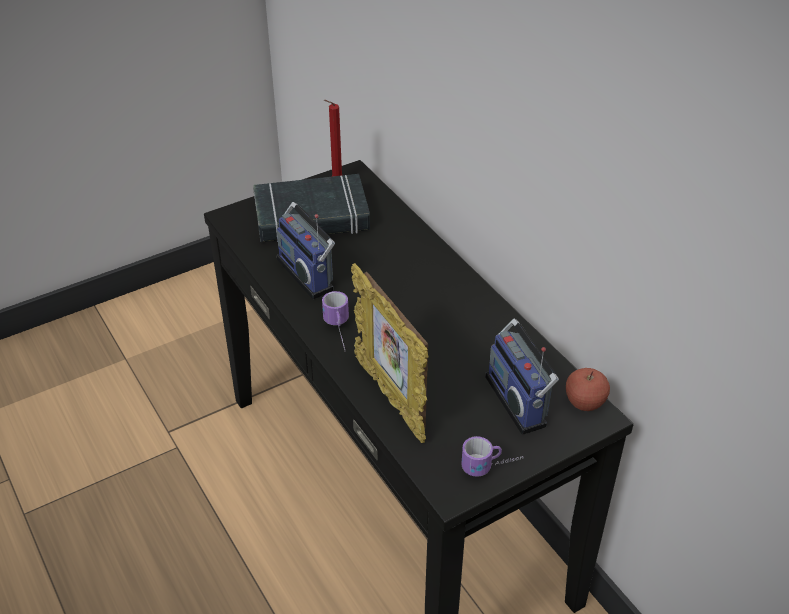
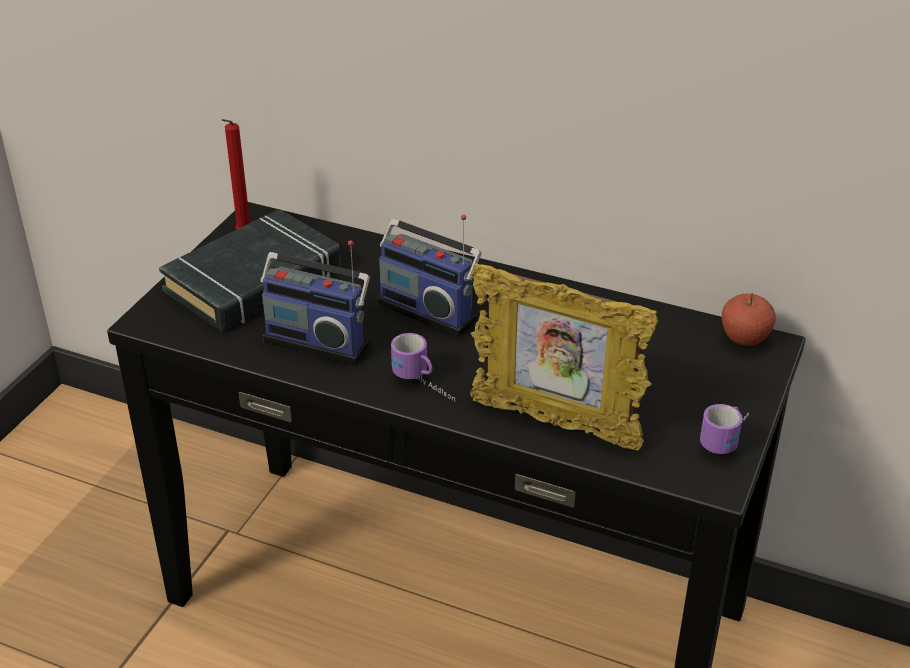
camera: 35 degrees left, 5 degrees down
radio [485,319,559,435] -> radio moved to [377,215,482,337]

